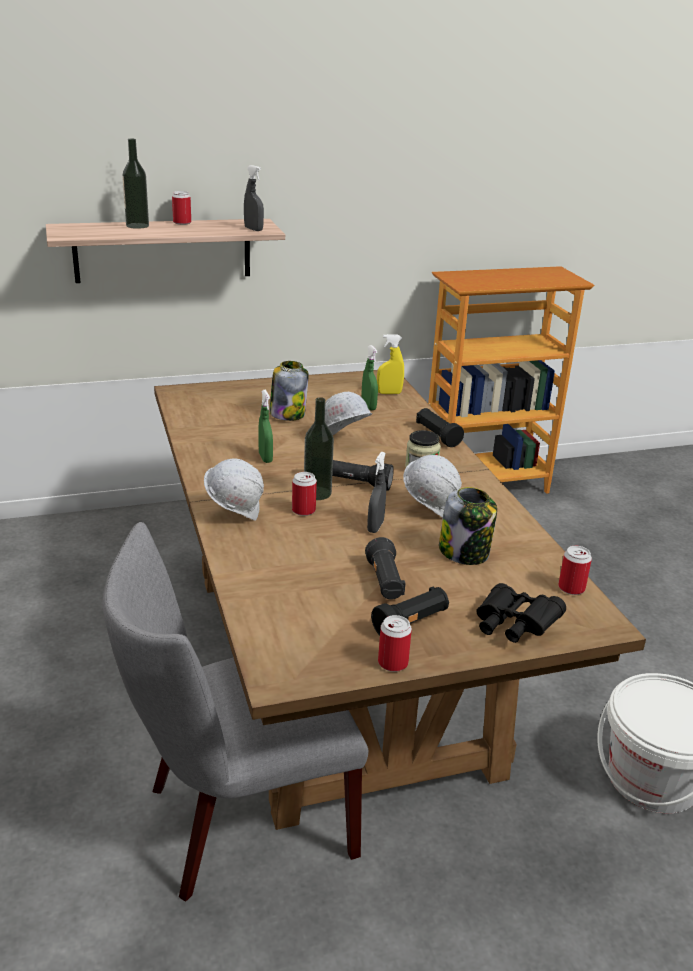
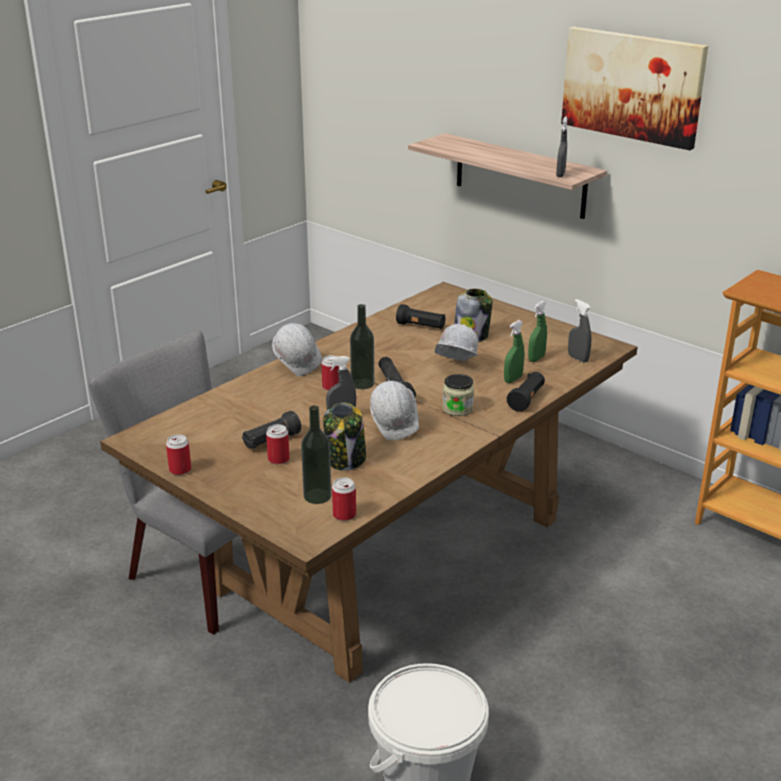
camera: 60 degrees right, 0 degrees up
bottle [122,138,149,229] -> bottle moved to [301,405,332,504]
can [172,191,191,225] -> can moved to [266,424,290,464]
green spray bottle [258,390,273,463] -> green spray bottle moved to [504,320,525,383]
black flashlight [371,587,449,635] -> black flashlight moved to [396,304,445,329]
yellow spray bottle [377,334,404,394] -> grey spray bottle [568,299,592,363]
black binoculars [476,583,566,643] -> none
none -> picture [561,27,708,150]

